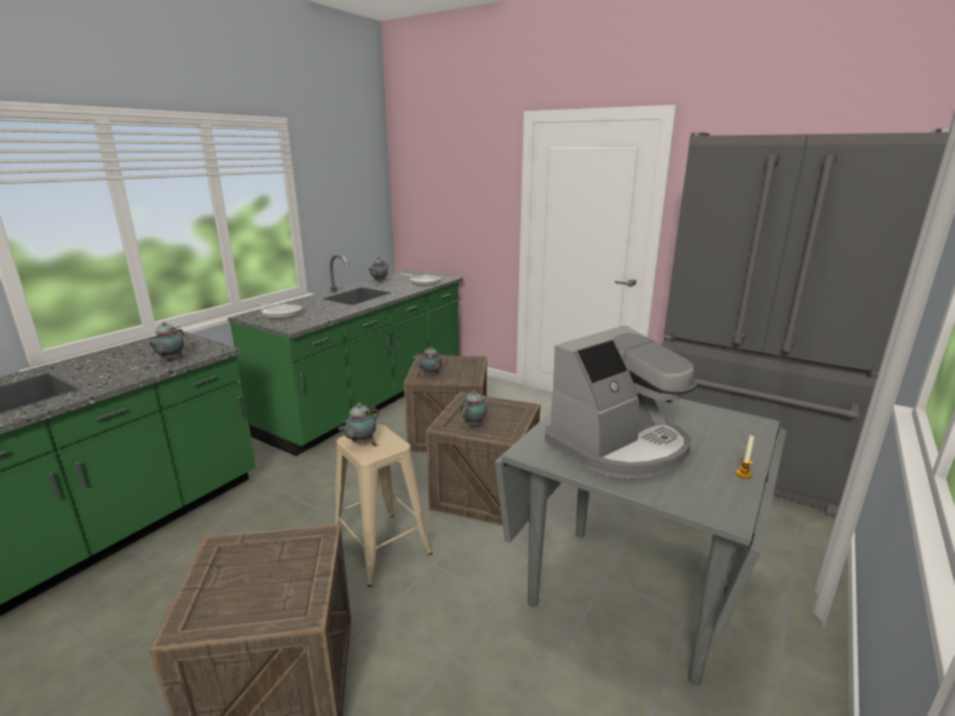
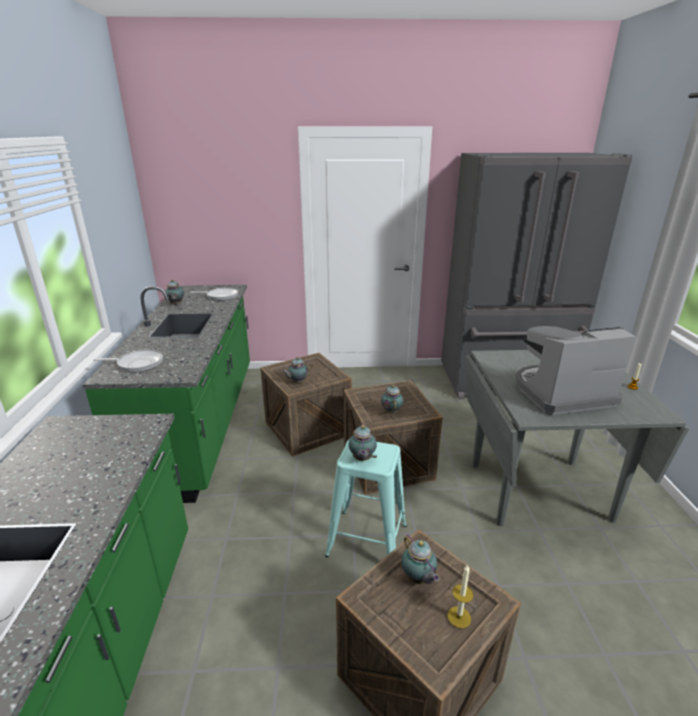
camera: 35 degrees left, 5 degrees up
teapot [148,322,184,361] -> teapot moved to [401,534,440,584]
beige stool [335,425,432,587] -> turquoise stool [325,439,407,557]
coffee machine [545,325,697,479] -> coffee machine turned 120 degrees counterclockwise [516,326,636,415]
none -> candle [448,564,474,628]

